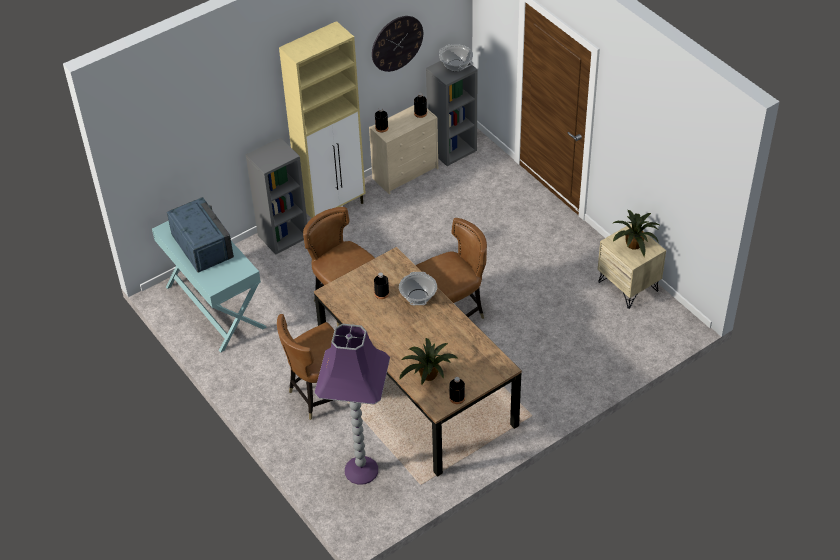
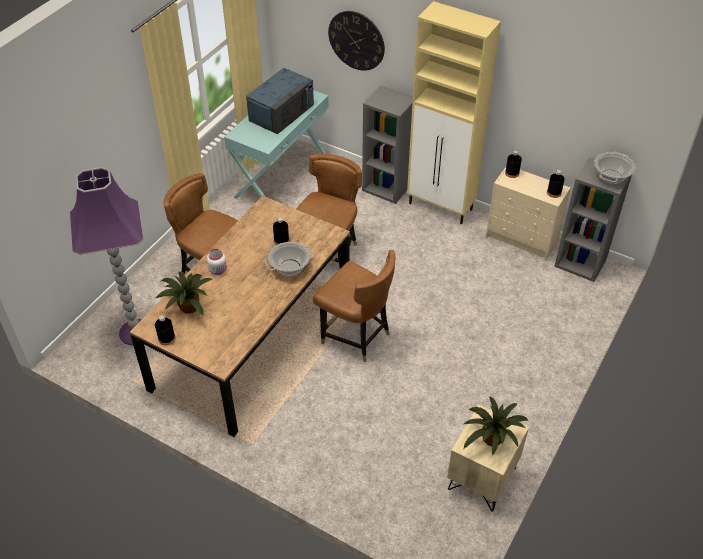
camera: 65 degrees right, 0 degrees up
wall clock [372,16,423,72] -> wall clock moved to [328,11,385,71]
none -> white jar [207,249,227,275]

